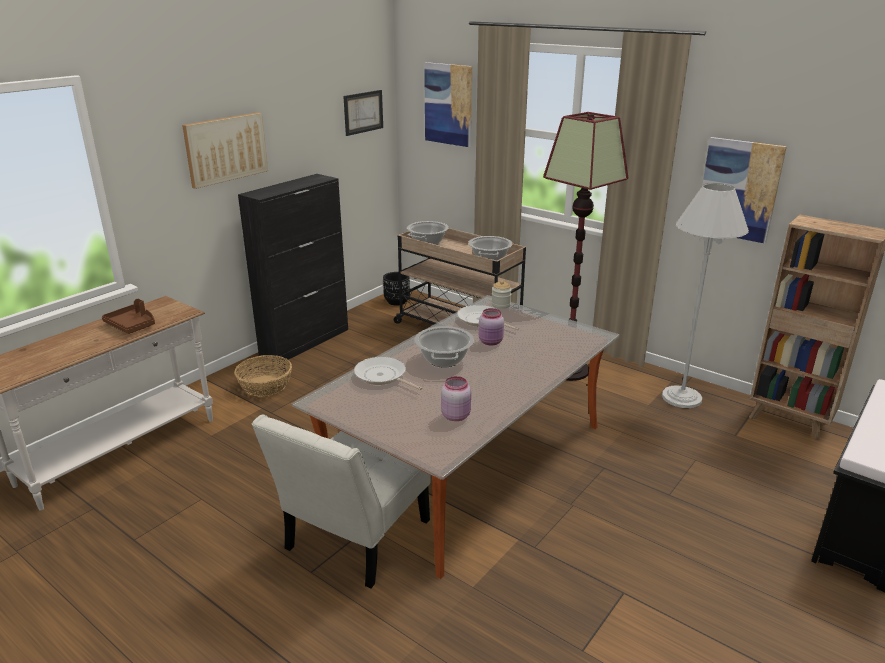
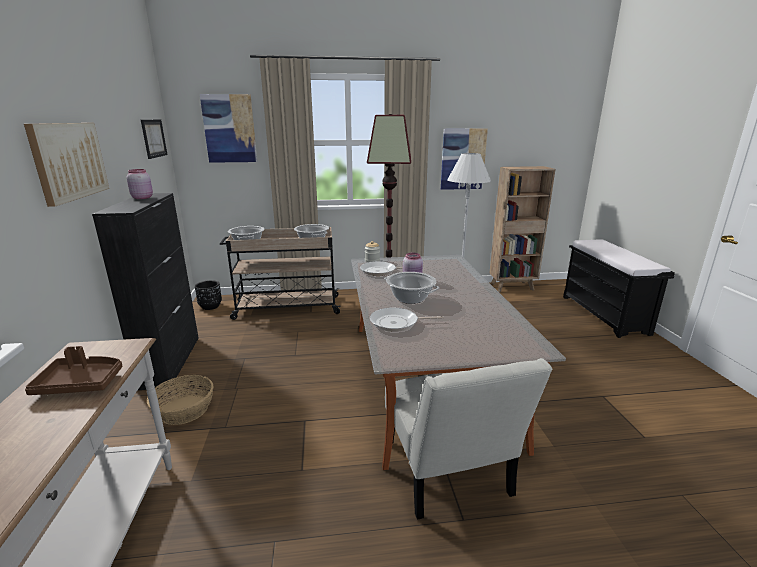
camera: 45 degrees left, 5 degrees down
pink jar [441,376,471,421] -> pink jar moved to [127,169,153,199]

